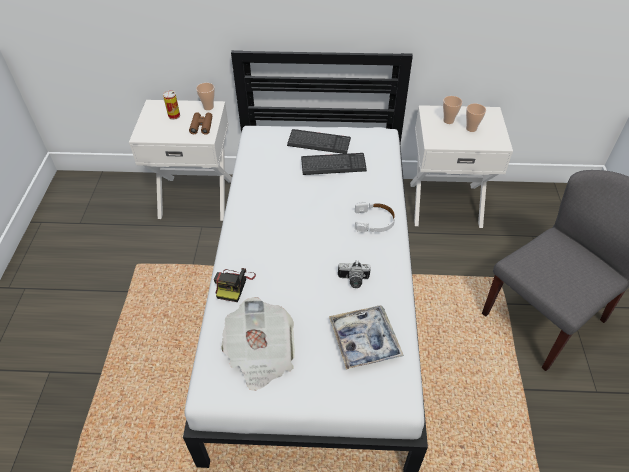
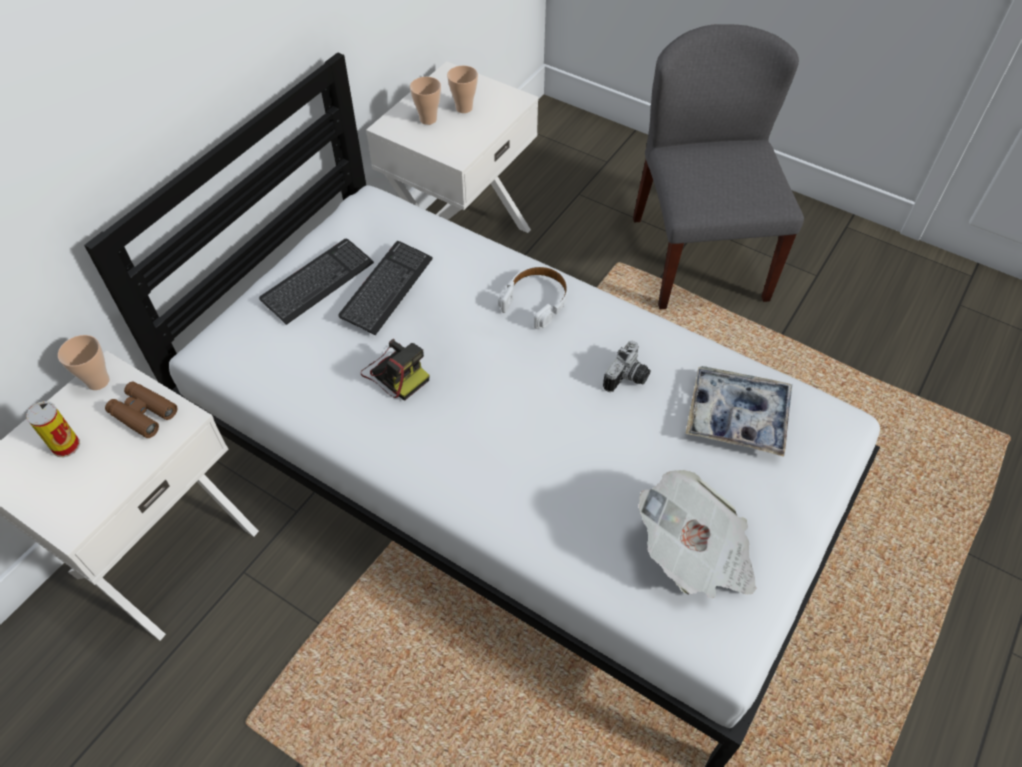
camera: 60 degrees left, 5 degrees up
camera [214,268,256,302] -> camera moved to [361,339,429,401]

